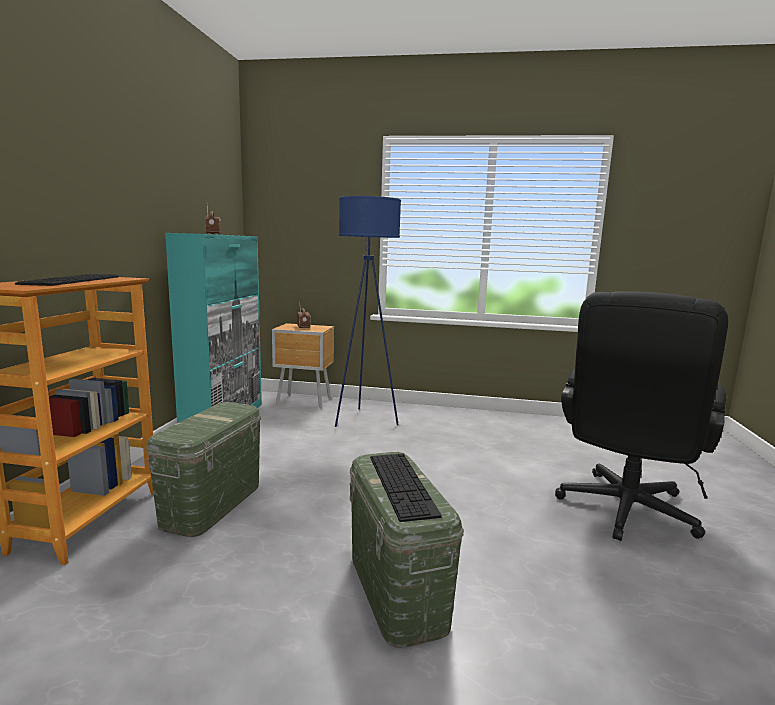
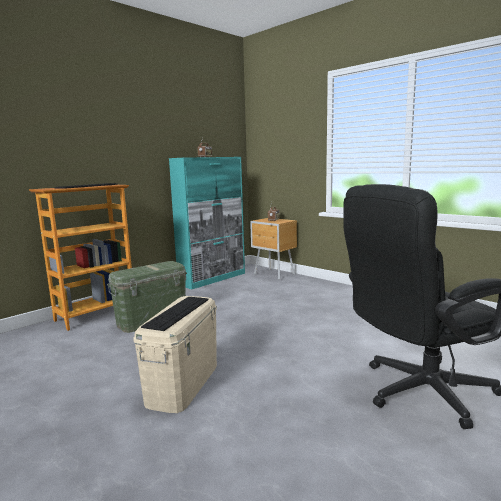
camera: 35 degrees right, 0 degrees up
blue floor lamp [335,196,401,427] -> none
green storage box [350,452,464,648] -> beige storage box [133,296,217,413]

